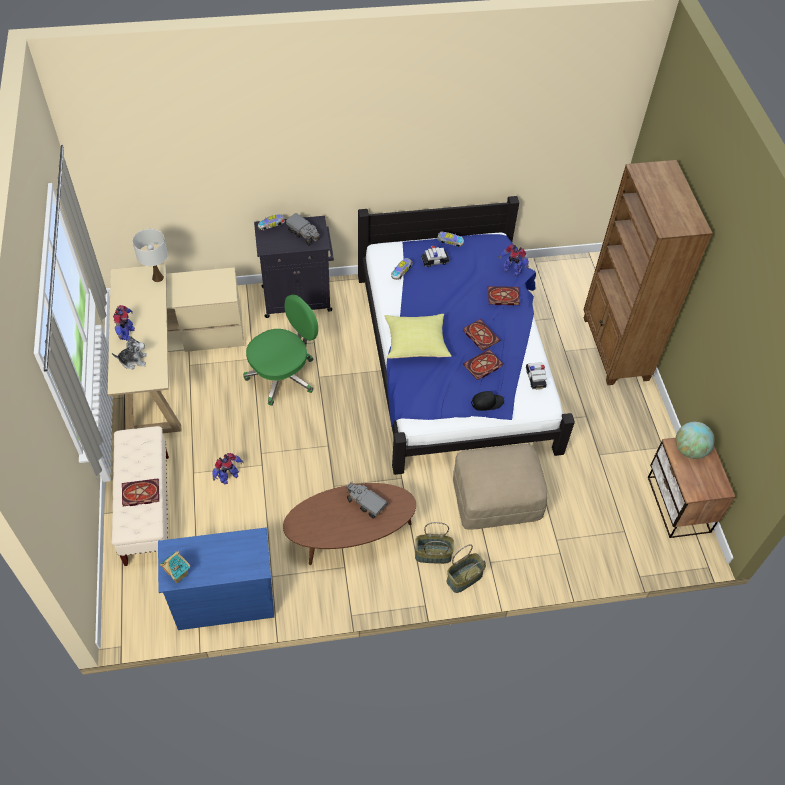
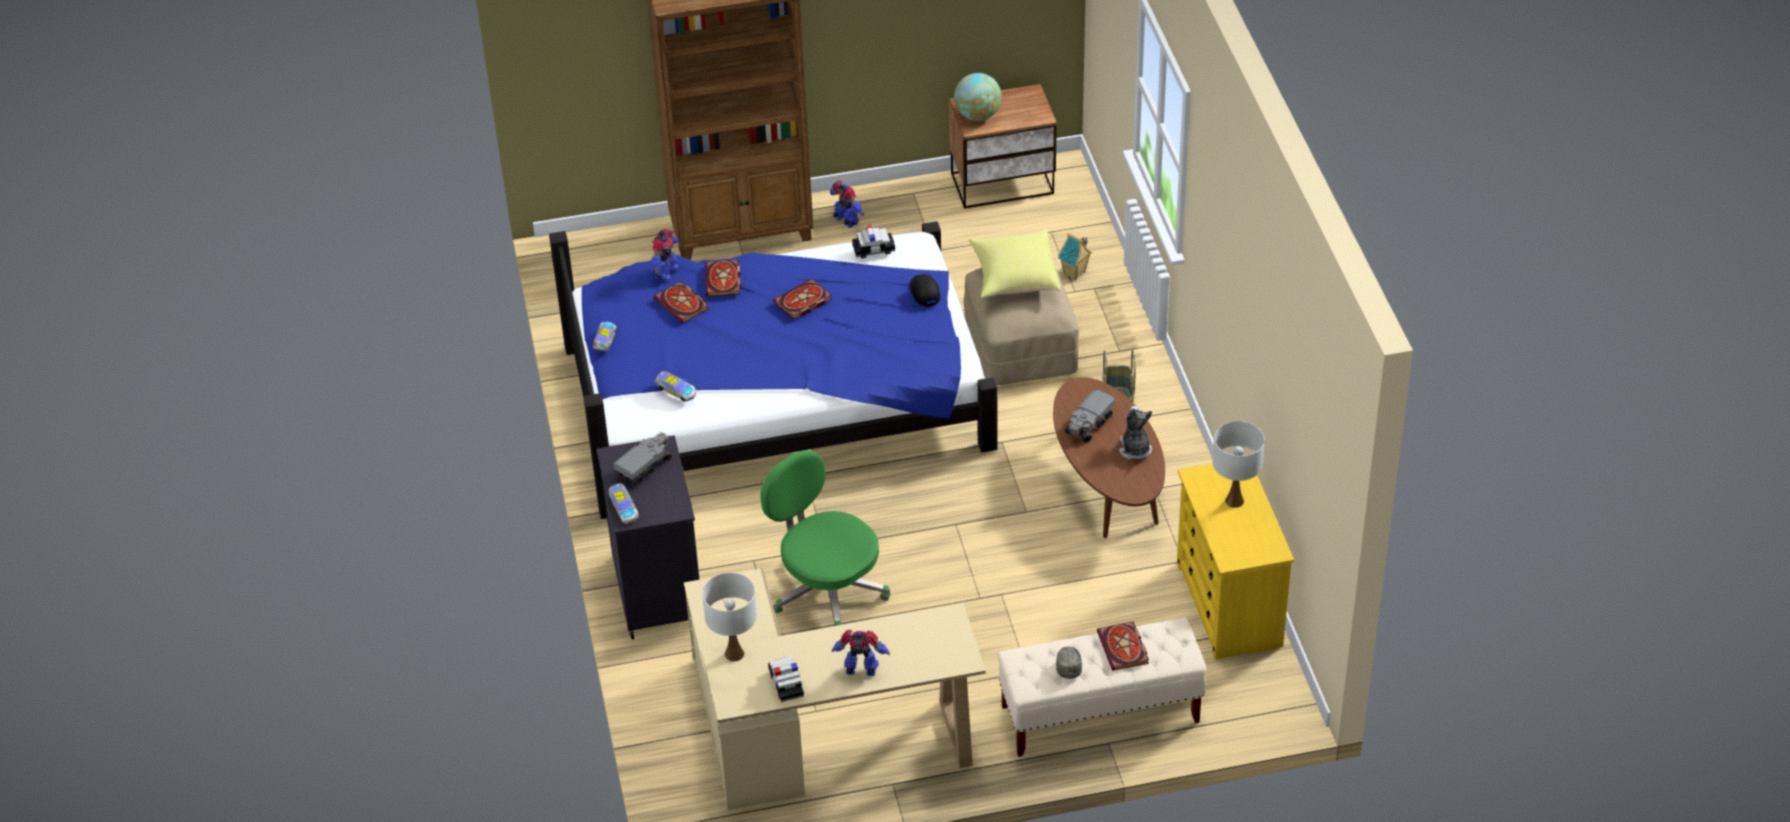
camera: 90 degrees left, 10 degrees down
plush toy [112,336,147,369] -> plush toy moved to [1119,406,1152,459]
blue dresser [158,527,274,630] -> yellow dresser [1177,464,1294,660]
toy house [160,551,190,583] -> toy house moved to [1058,233,1092,280]
toy robot [212,453,244,484] -> toy robot moved to [830,180,864,228]
yellow pillow [384,314,452,359] -> yellow pillow moved to [969,229,1061,298]
toy car [421,246,449,267] -> toy car moved to [768,656,804,702]
basket [446,544,486,593] -> none
book [463,349,503,380] -> book moved to [653,281,709,323]
none -> grey cap [1056,647,1082,679]
none -> white table lamp [1212,421,1265,508]

